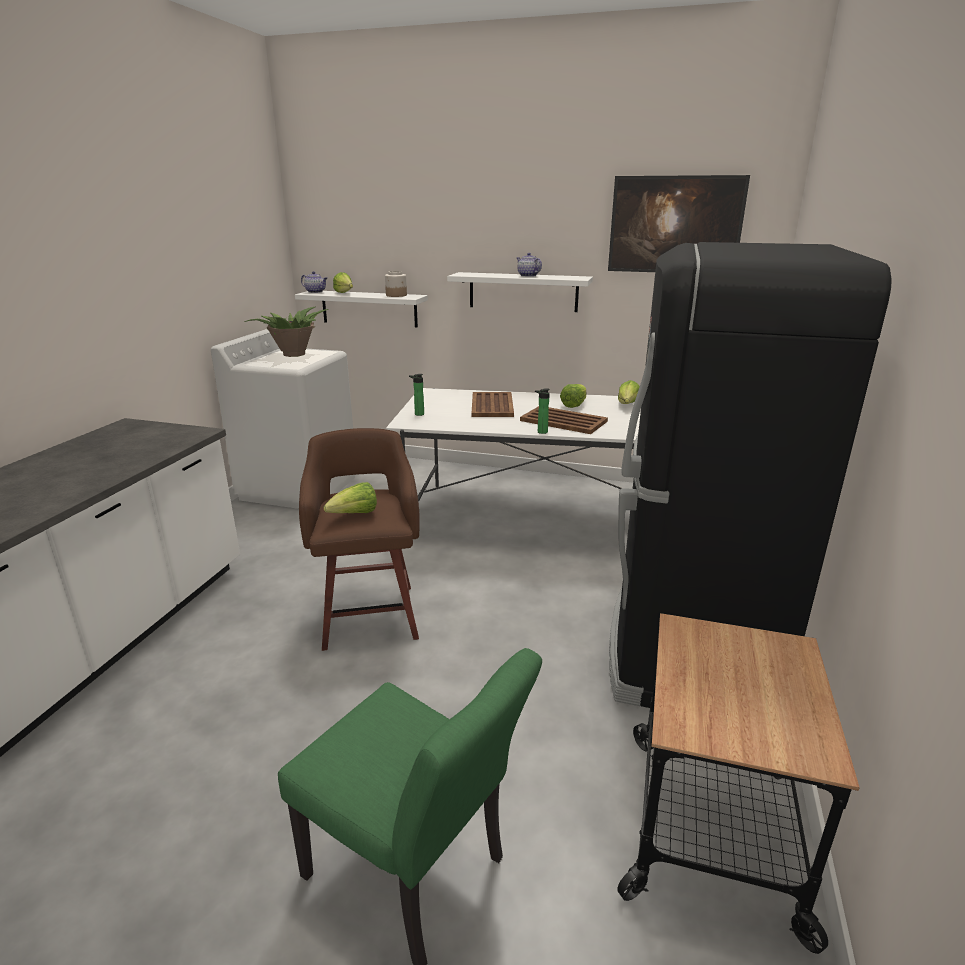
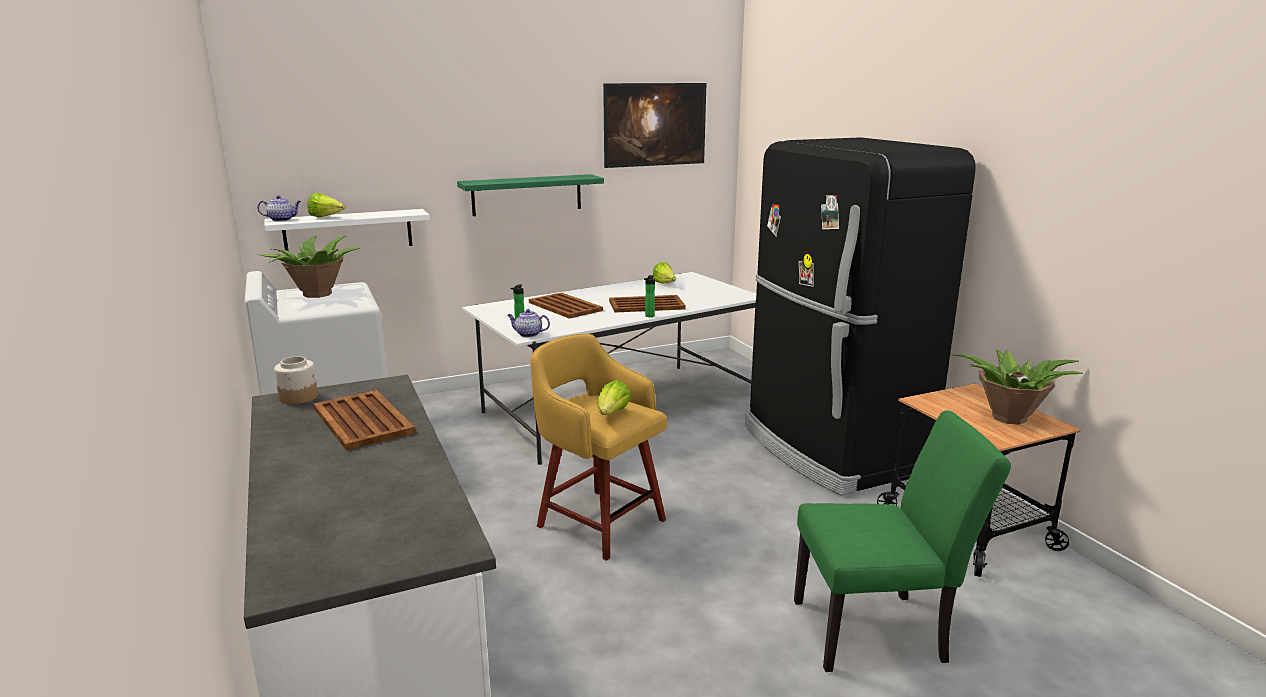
camera: 40 degrees left, 5 degrees down
brown stool [299,428,420,651] -> yellow stool [530,334,667,561]
jar [385,271,407,297] -> jar moved to [274,356,318,404]
white shelf [447,272,593,312] -> green shelf [457,174,604,216]
teapot [517,253,542,277] -> teapot moved to [507,309,550,337]
lettuce [560,384,586,408] -> none
none -> brown tray [313,390,415,450]
none -> potted plant [954,350,1083,425]

